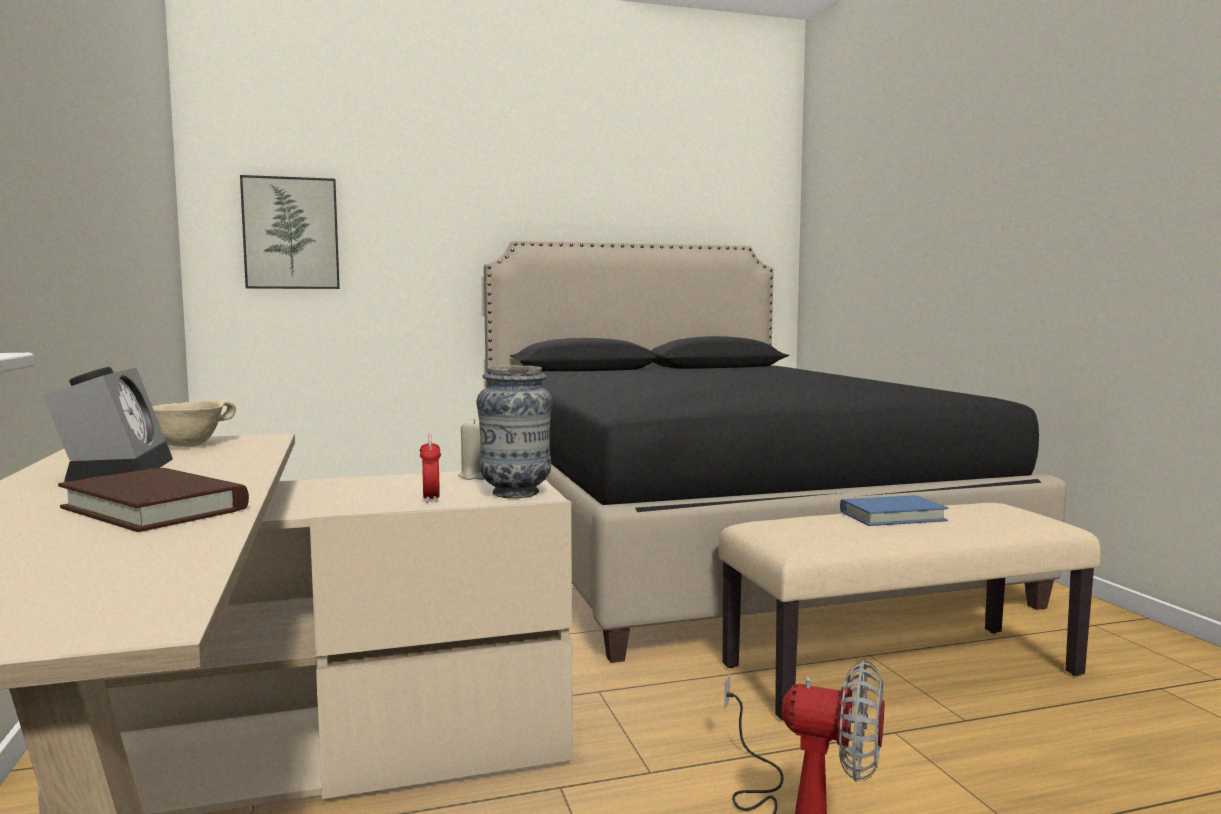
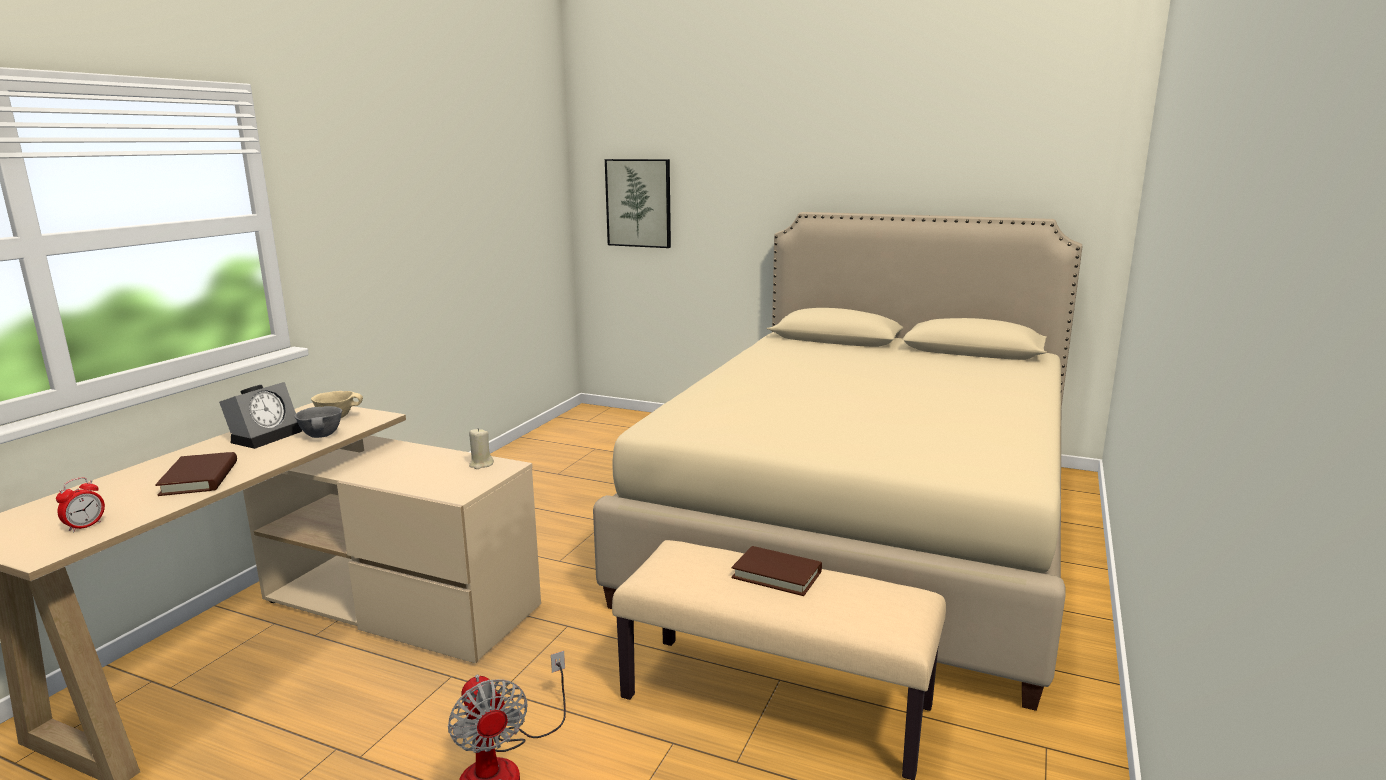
camera: 40 degrees right, 10 degrees up
alarm clock [420,434,441,503] -> alarm clock moved to [56,477,105,533]
vase [476,365,553,498] -> none
black bed [484,241,1067,663] -> beige bed [593,212,1082,711]
blue book [840,495,949,526] -> brown book [732,546,822,596]
none -> grey bowl [294,406,342,438]

